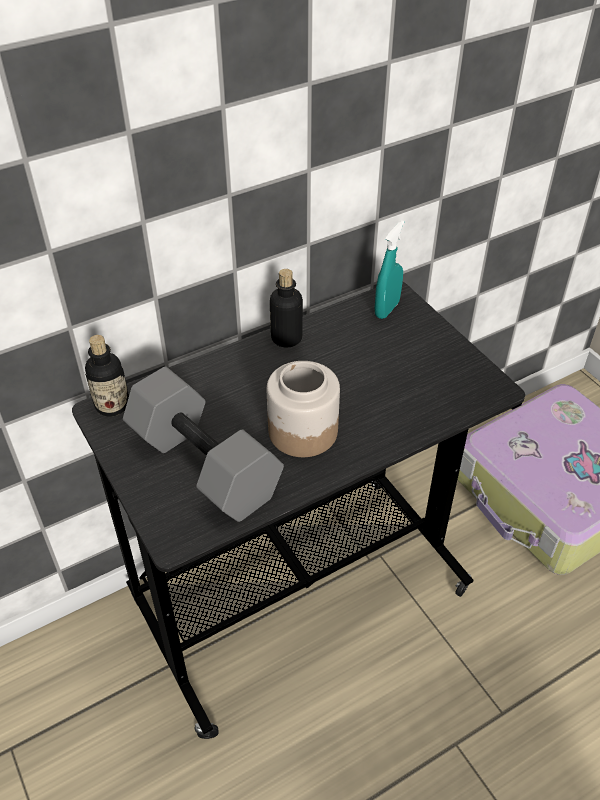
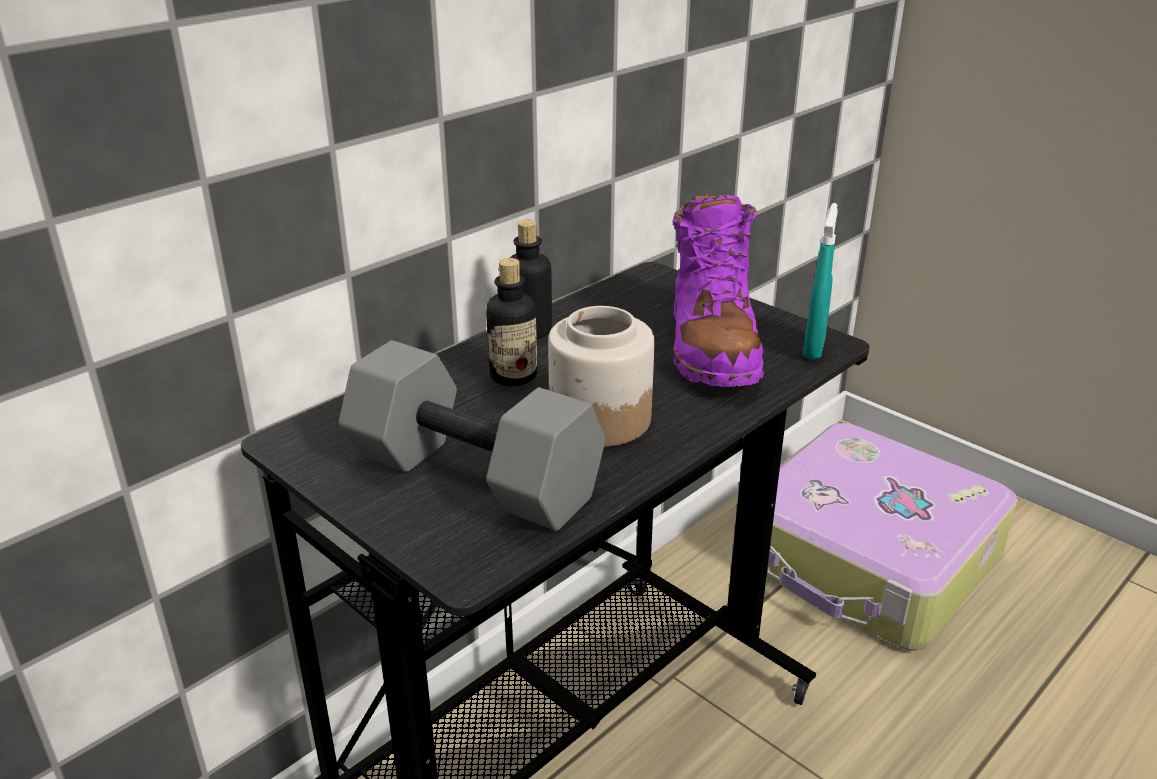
camera: 15 degrees left, 15 degrees down
bottle [85,335,129,417] -> bottle moved to [486,258,537,386]
turquoise spray bottle [374,220,404,319] -> turquoise spray bottle moved to [803,203,838,360]
none -> purple boot [673,194,764,387]

